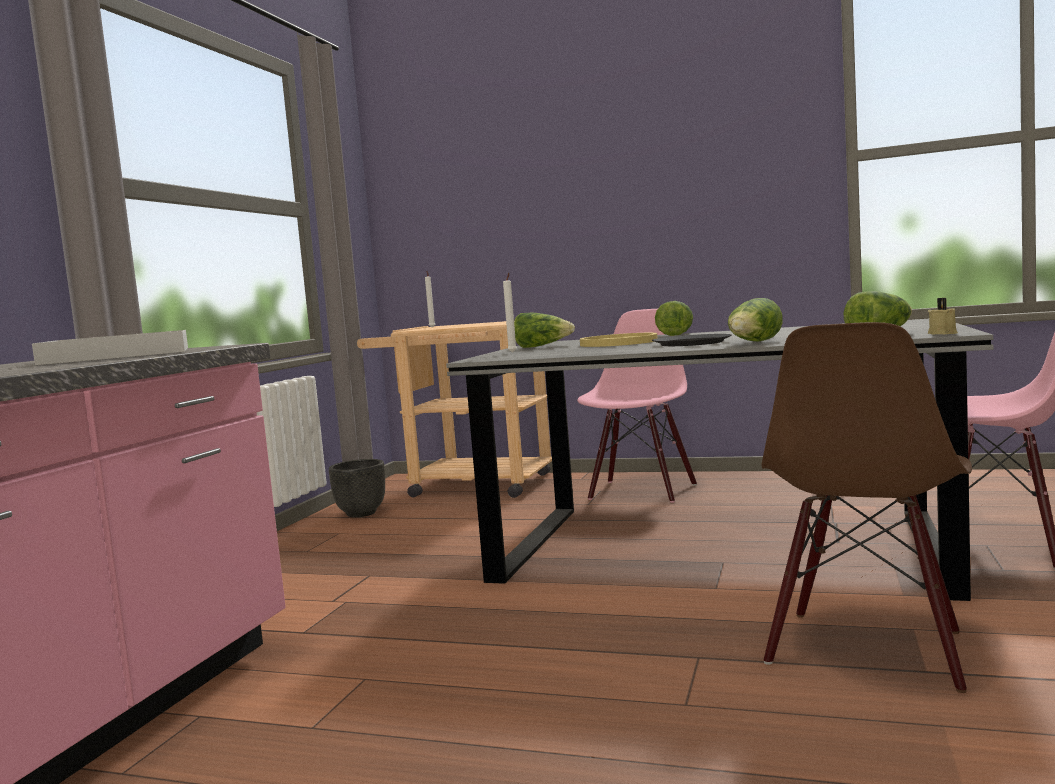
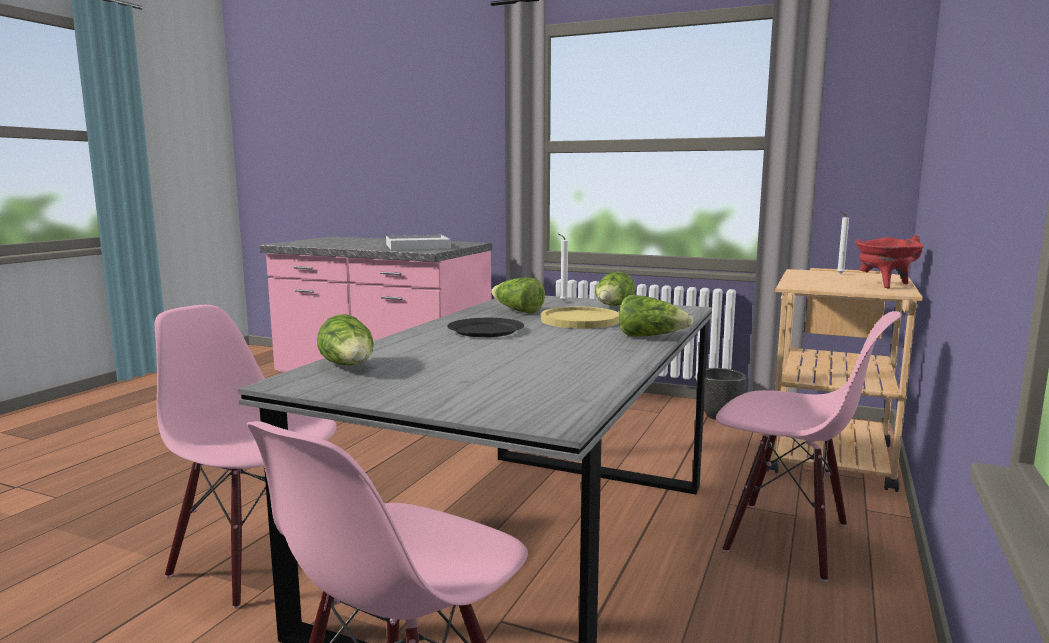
camera: 95 degrees right, 5 degrees up
lettuce [728,298,783,341] -> lettuce moved to [491,278,545,314]
brown chair [762,322,972,693] -> pink chair [155,305,336,609]
beige candle [928,298,958,335] -> none
none -> red cooking pot [855,235,924,289]

